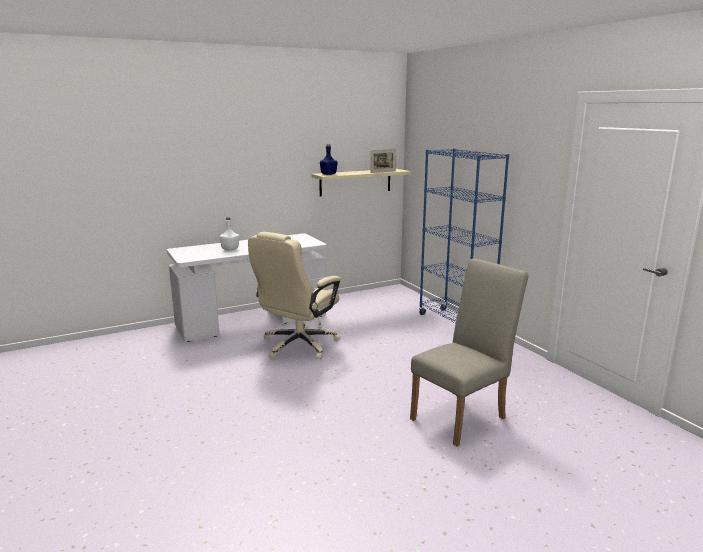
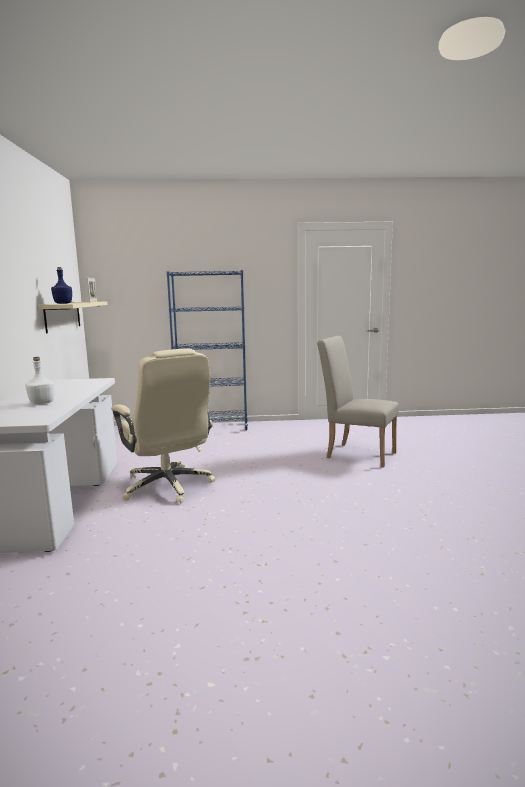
camera: 65 degrees left, 5 degrees down
beige chair [410,258,529,446] -> beige chair turned 45 degrees counterclockwise [317,336,399,468]

